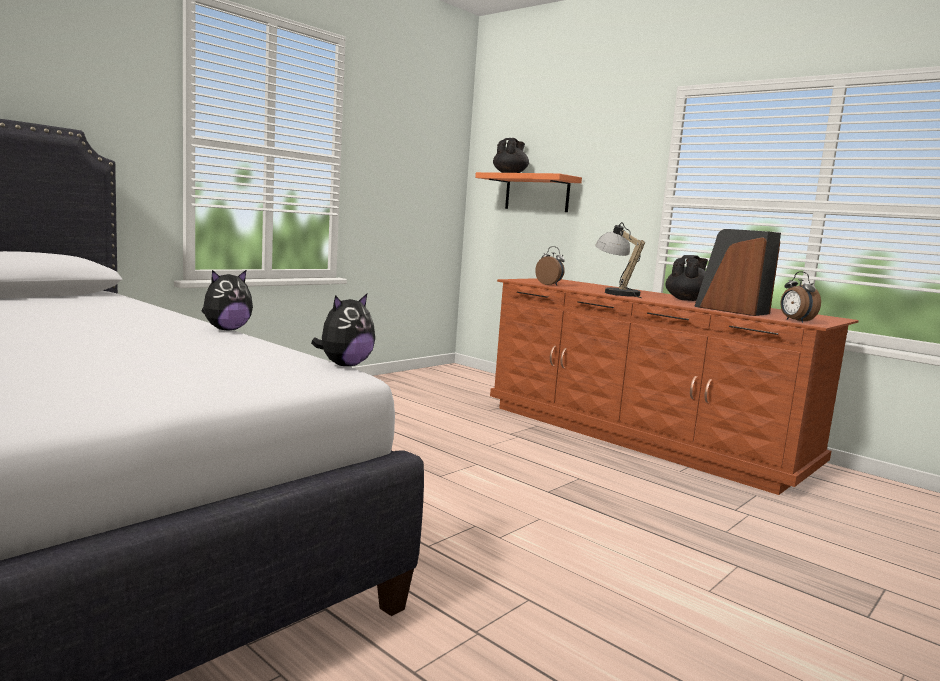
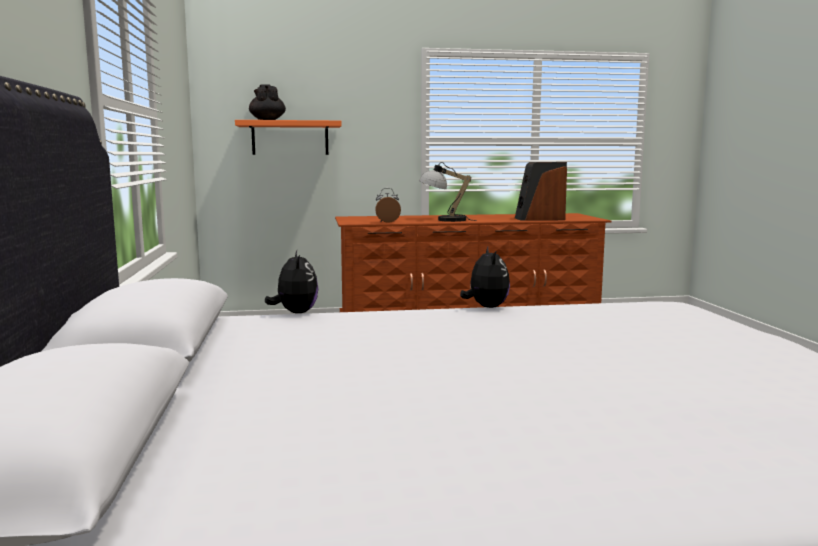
camera: 50 degrees left, 0 degrees up
plush toy [311,294,375,366] -> plush toy moved to [265,251,318,313]
black teapot [665,255,708,301] -> none
alarm clock [780,271,821,323] -> none

